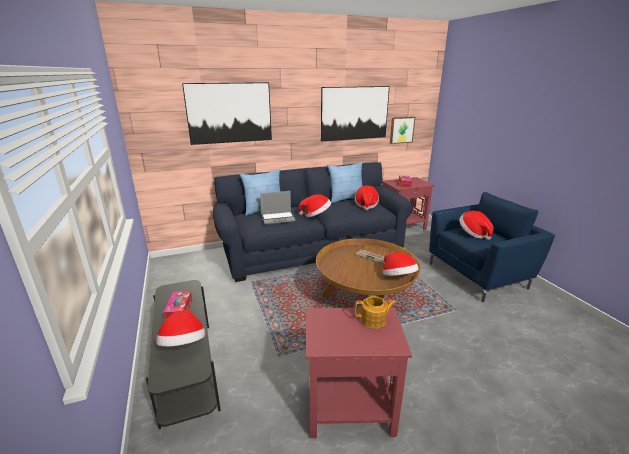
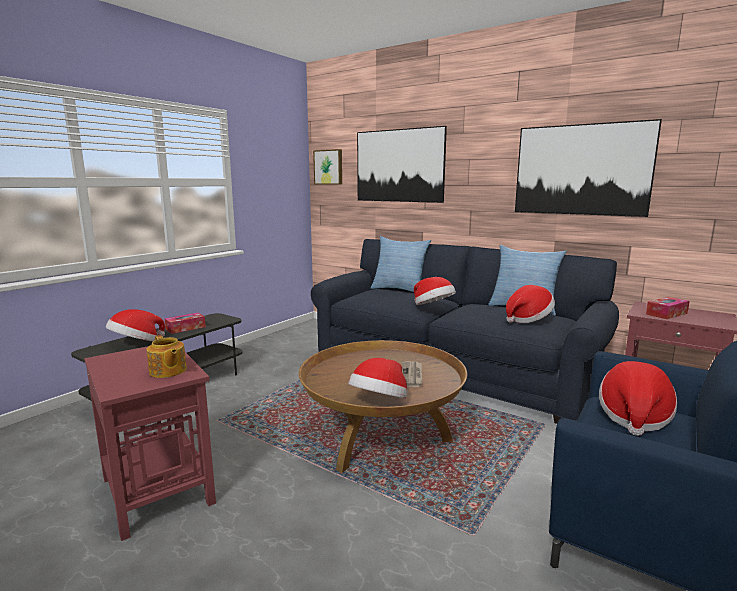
camera: 55 degrees right, 10 degrees down
laptop [260,191,296,224] -> none
picture [390,117,415,144] -> picture moved to [313,149,342,185]

